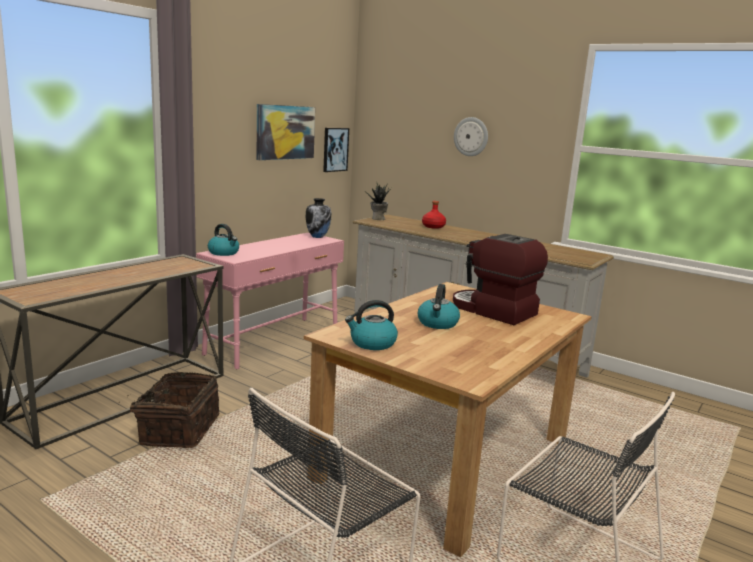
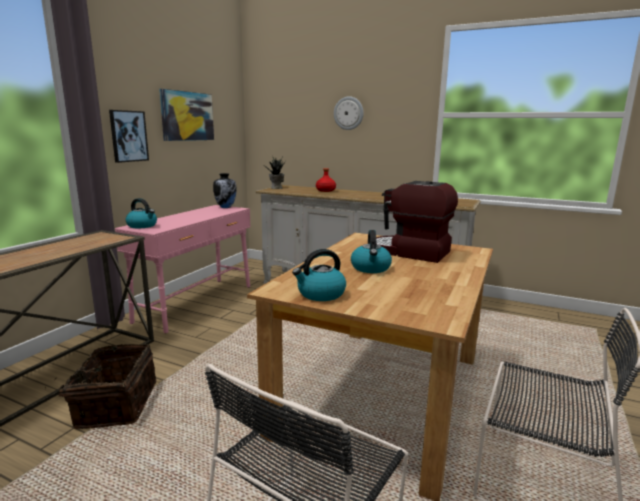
camera: 10 degrees left, 0 degrees up
picture [323,128,349,172] -> picture moved to [109,110,149,163]

